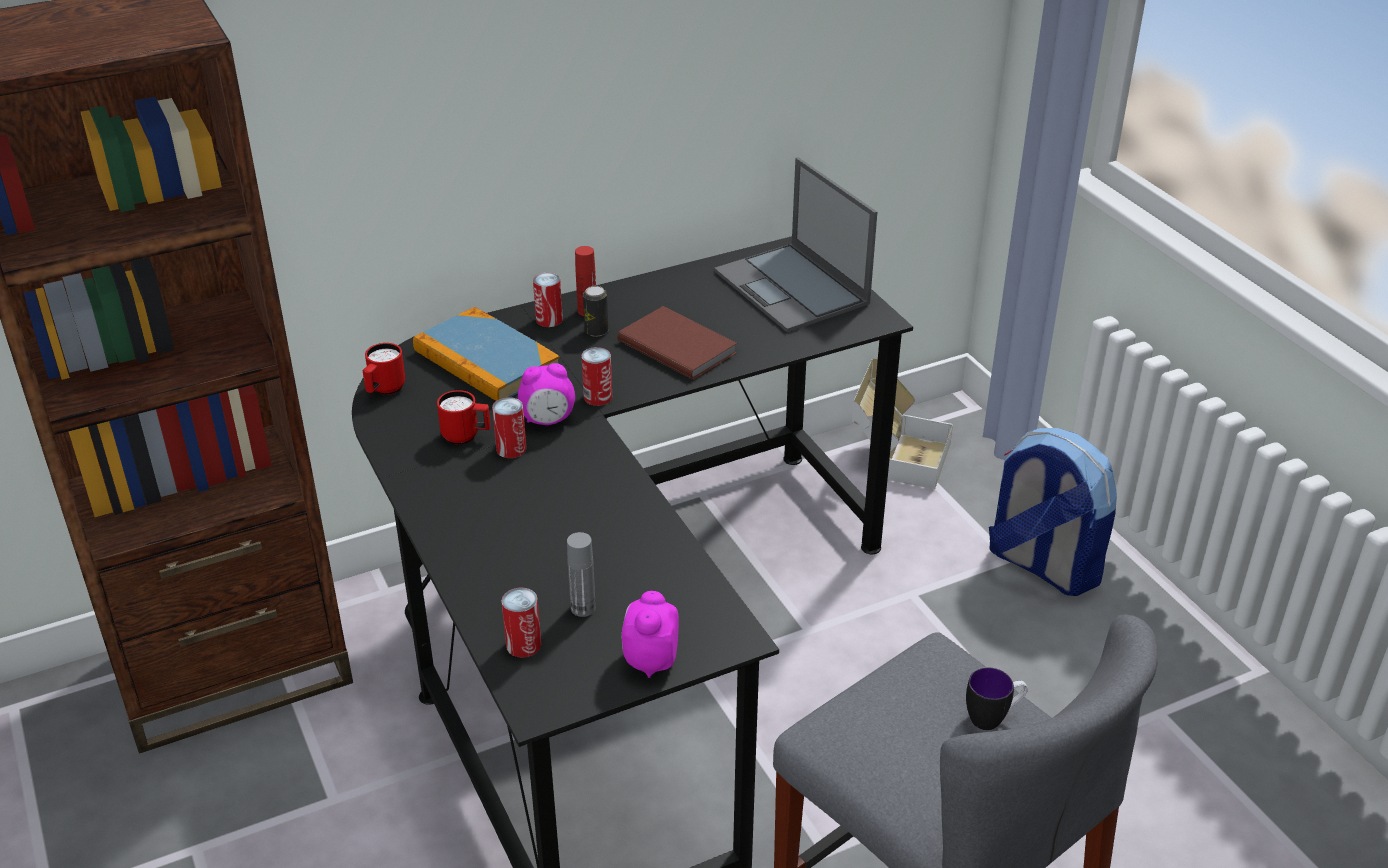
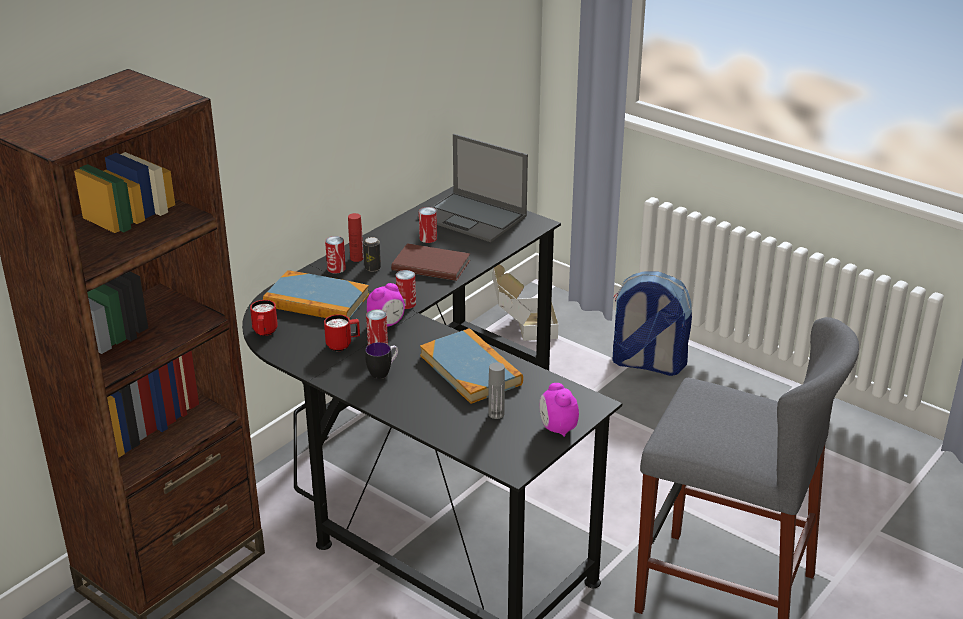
camera: 25 degrees left, 5 degrees down
can [502,587,541,658] -> can moved to [419,207,437,243]
mug [966,667,1028,730] -> mug moved to [365,342,398,379]
none -> book [420,328,523,404]

